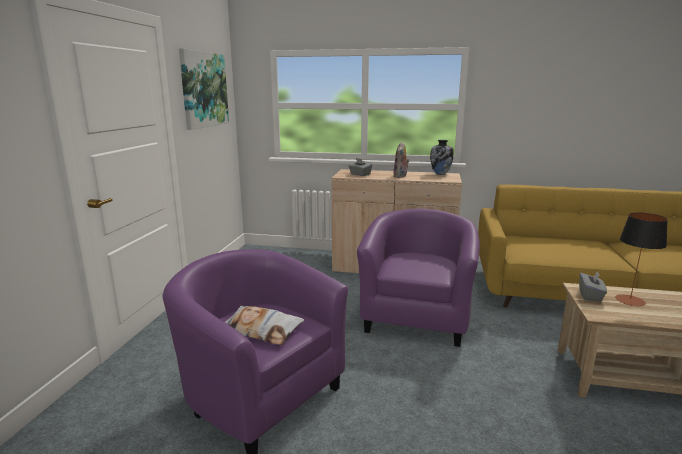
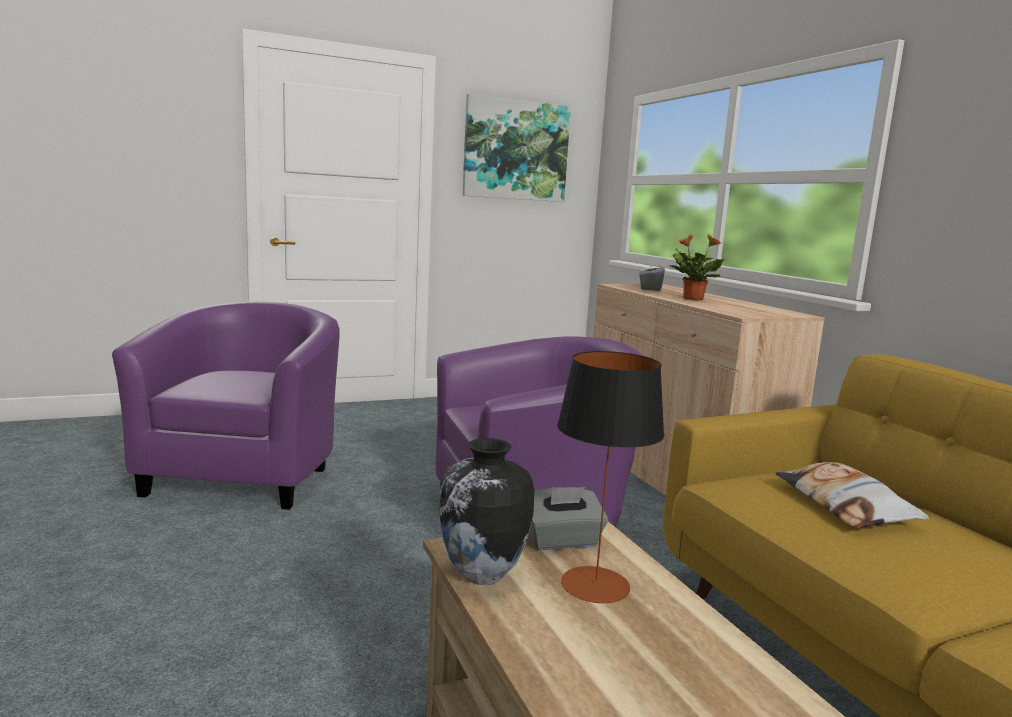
camera: 55 degrees right, 5 degrees down
pillow [225,306,304,345] -> pillow moved to [775,462,929,528]
plush toy [393,142,409,178] -> potted plant [669,234,724,301]
vase [430,140,454,175] -> vase moved to [439,438,534,585]

